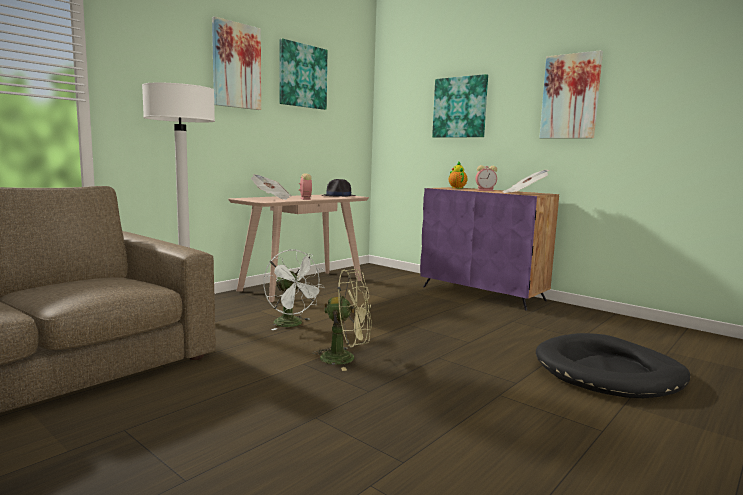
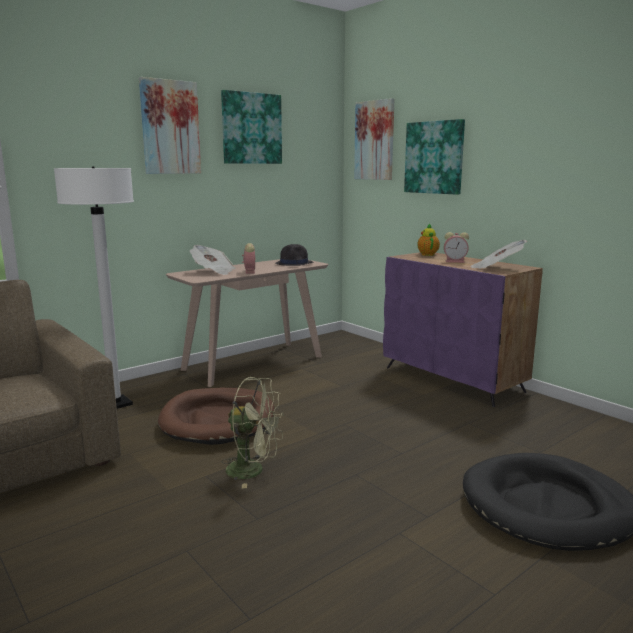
camera: 10 degrees right, 5 degrees up
white fan [264,249,324,330] -> brown dog bed [158,388,275,445]
picture [539,50,603,139] -> picture moved to [354,98,394,180]

